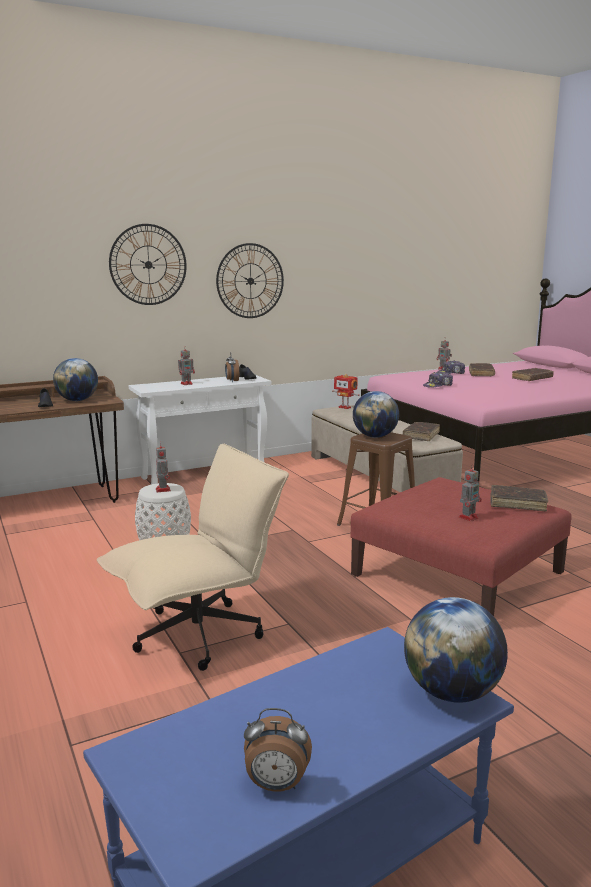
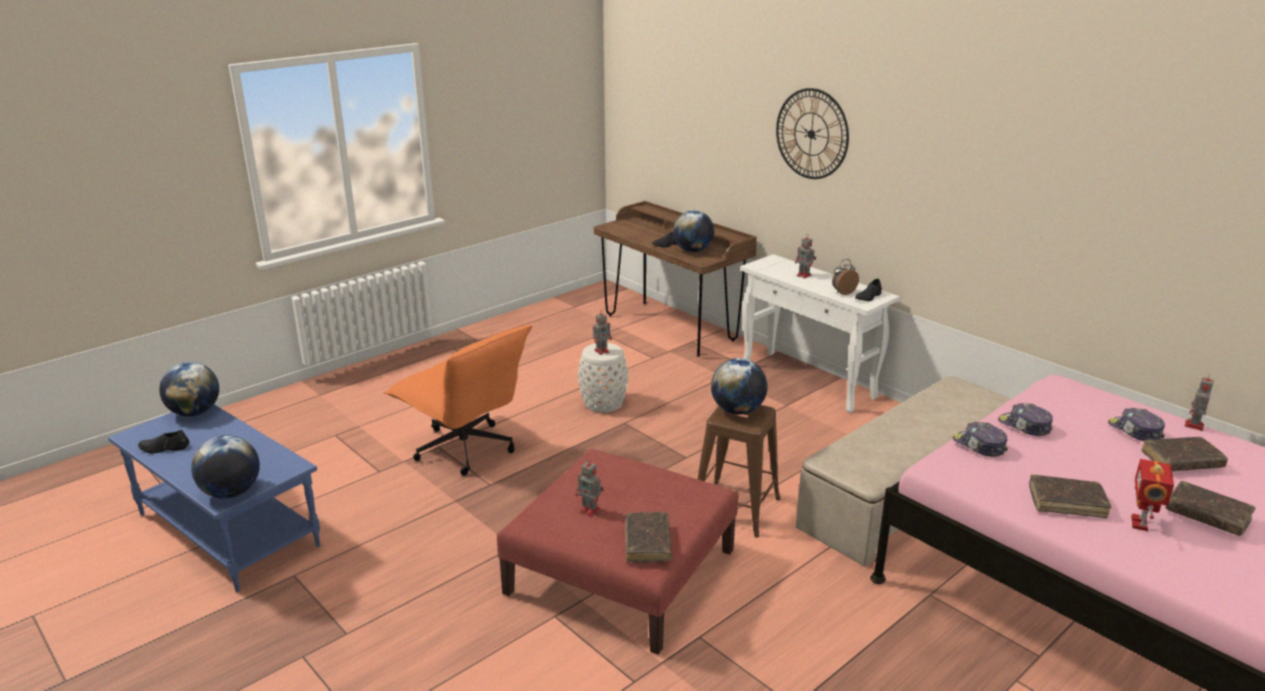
camera: 75 degrees right, 10 degrees up
beige office chair [97,444,289,671] -> orange office chair [383,325,532,476]
wall clock [216,243,284,318] -> none
alarm clock [244,708,312,792] -> black shoe [138,430,190,454]
toy robot [332,374,360,409] -> toy robot moved to [1131,459,1174,531]
brown book [403,422,440,441] -> brown book moved to [1029,475,1111,518]
none -> globe [159,362,219,416]
none -> cap [953,422,1008,457]

